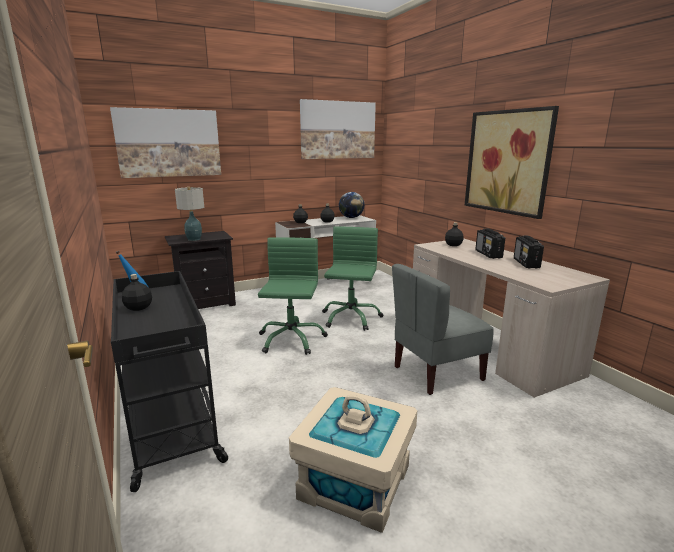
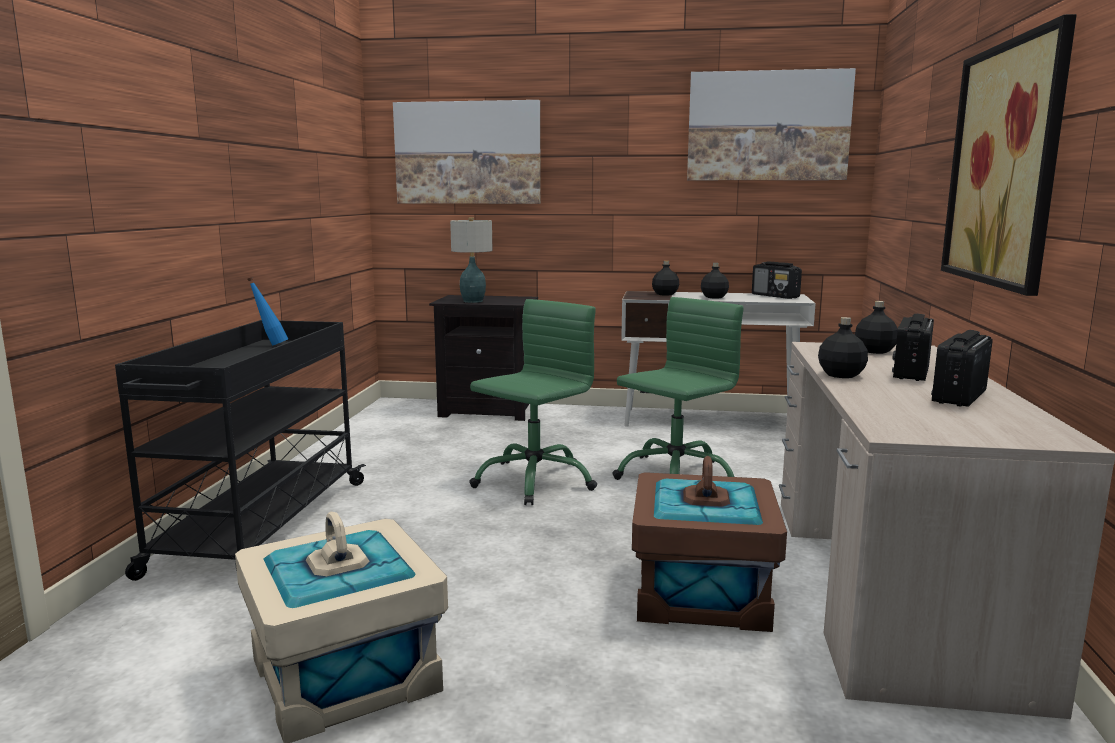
camera: 35 degrees right, 5 degrees down
black bottle [122,274,152,311] -> black bottle moved to [818,317,868,378]
globe [339,192,365,218] -> radio [752,261,802,299]
grey chair [392,264,494,395] -> brown storage box [632,456,787,632]

